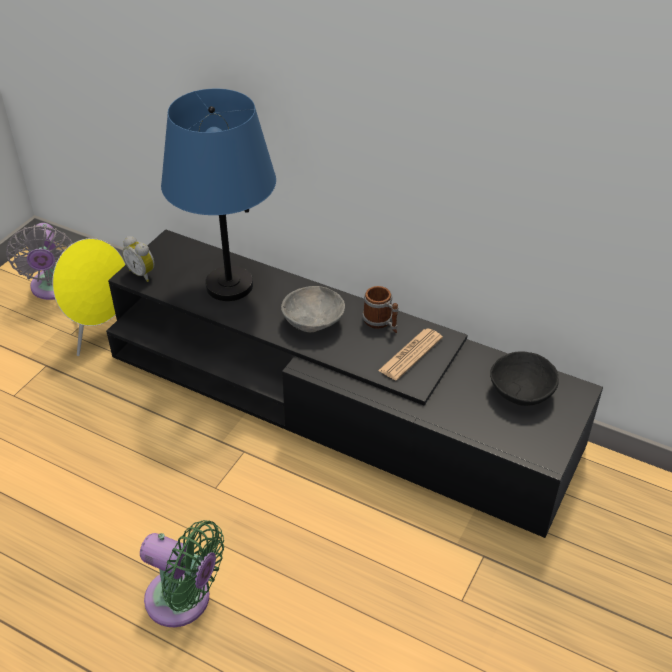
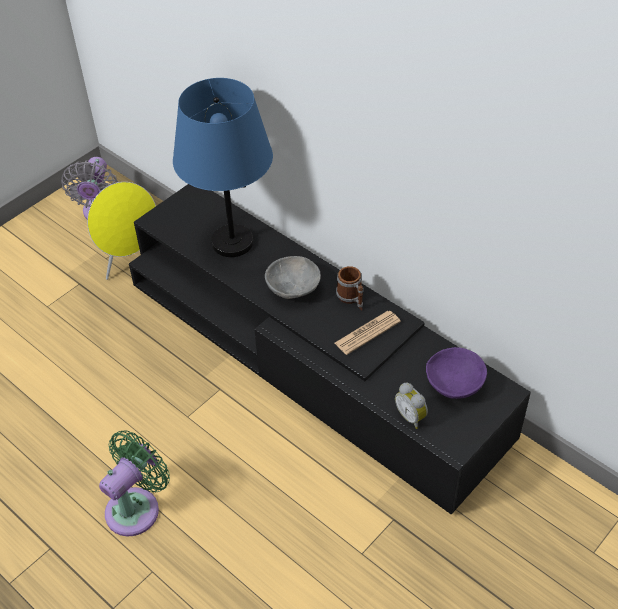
camera: 15 degrees right, 5 degrees up
alarm clock [122,236,155,282] -> alarm clock moved to [395,383,428,429]
green fan [140,520,224,627] -> green fan turned 90 degrees counterclockwise [99,430,170,536]
black bowl [490,351,559,406] -> purple bowl [426,347,487,399]

